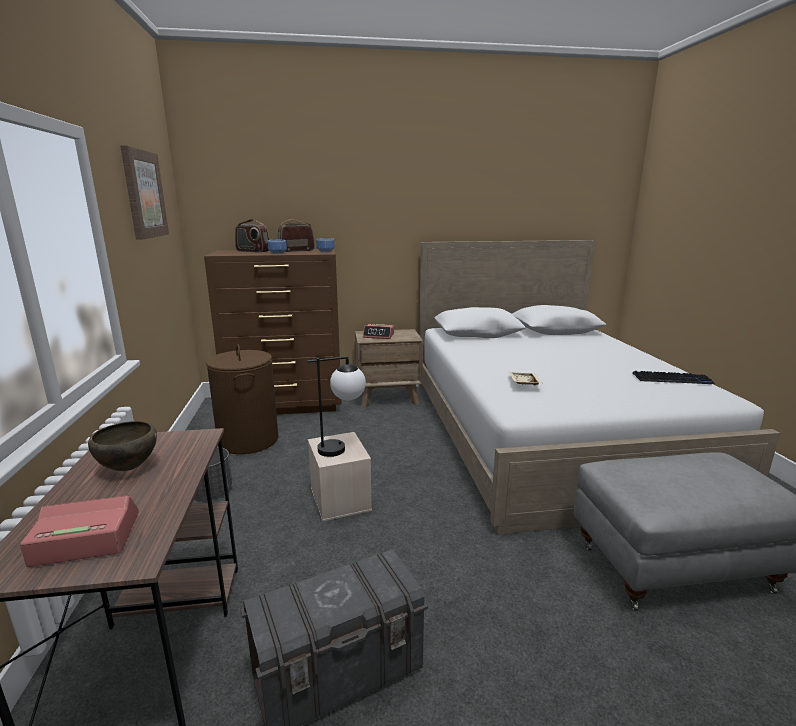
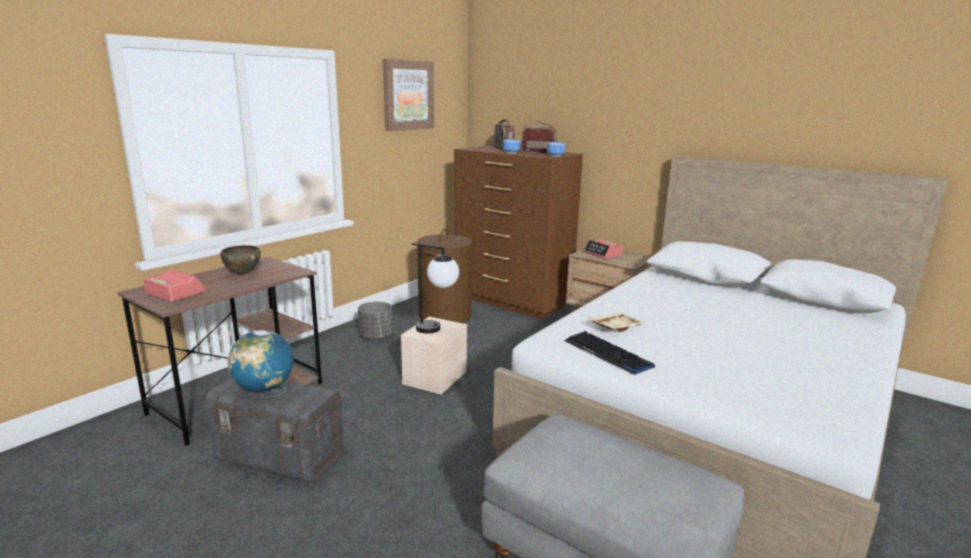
camera: 45 degrees right, 0 degrees up
keyboard [632,371,715,384] -> keyboard moved to [564,331,655,375]
none -> globe [228,330,294,392]

